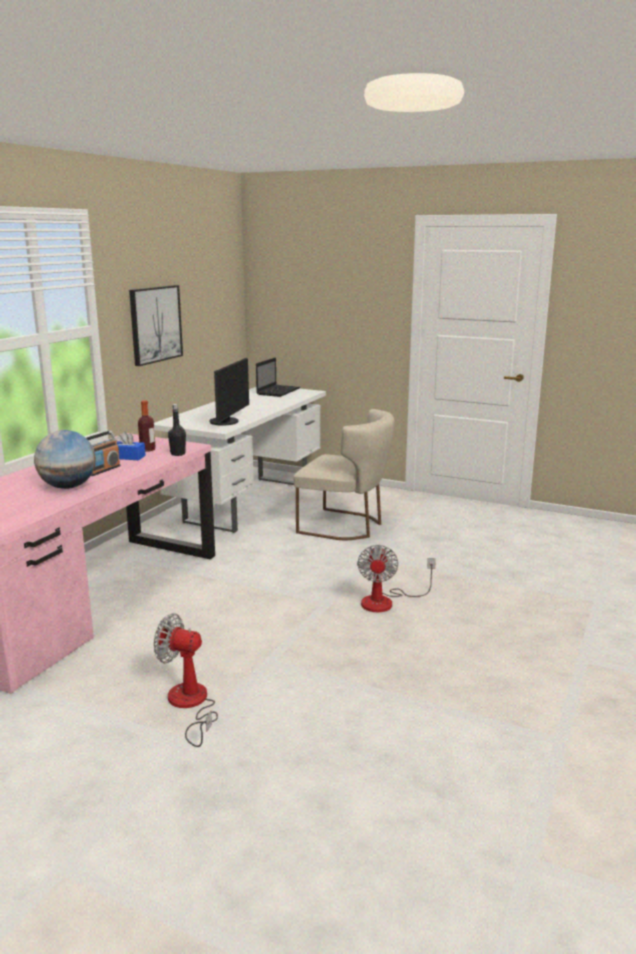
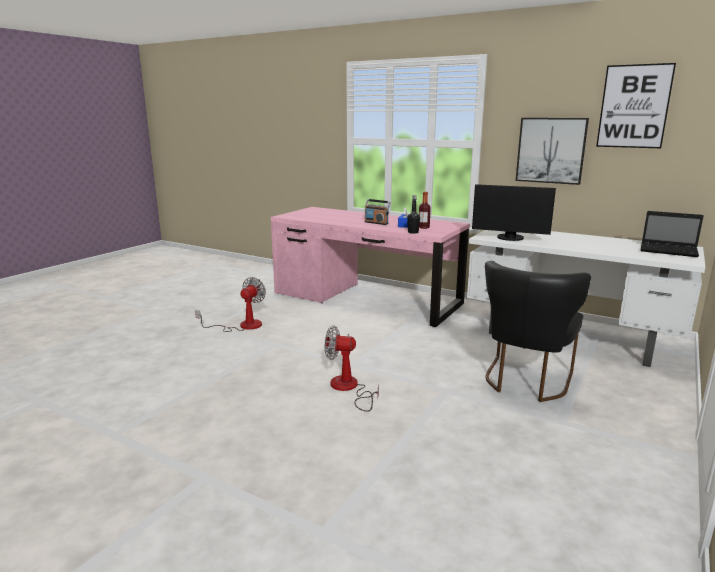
camera: 95 degrees right, 0 degrees up
globe [34,430,96,489] -> none
beige chair [294,409,395,540] -> black chair [485,261,591,402]
none -> picture [596,63,676,148]

